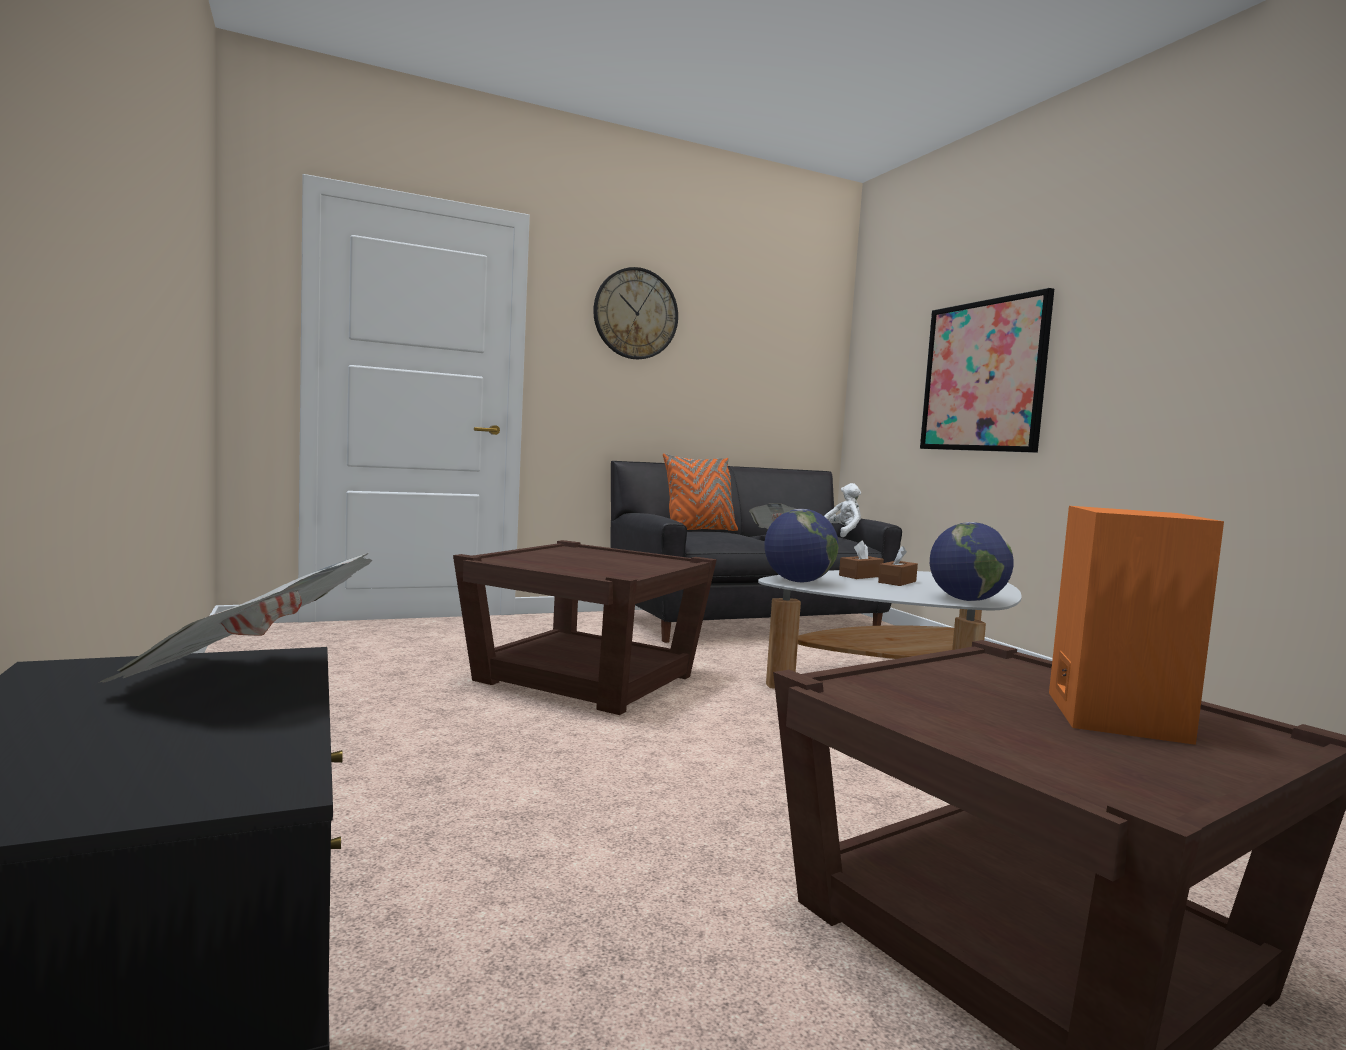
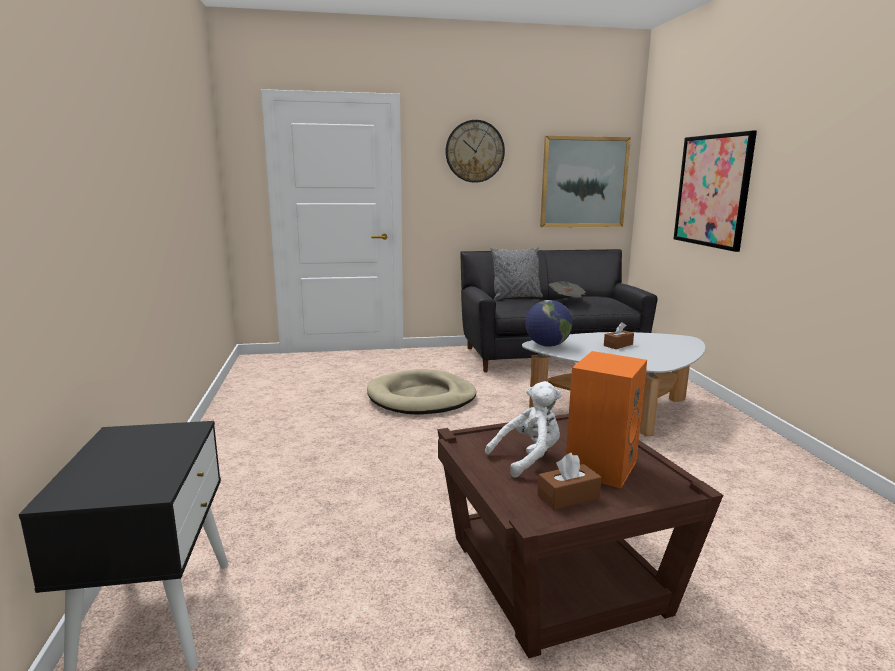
camera: 15 degrees right, 10 degrees up
newspaper [100,553,372,682] -> none
brown side table [453,540,717,715] -> beige dog bed [367,369,476,414]
orange pillow [663,453,738,531] -> grey pillow [491,247,543,300]
white plush toy [824,483,861,537] -> white plush toy moved to [485,381,562,478]
brown tissue box [839,541,884,579] -> brown tissue box moved to [537,453,601,510]
globe [930,522,1014,601] -> none
none -> picture [540,136,631,227]

